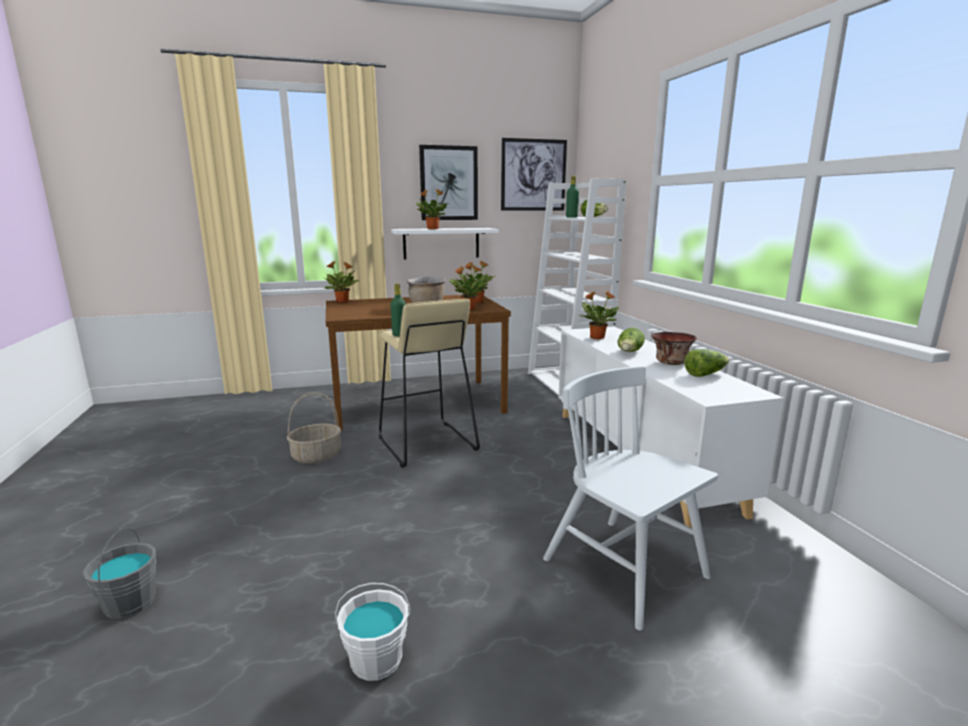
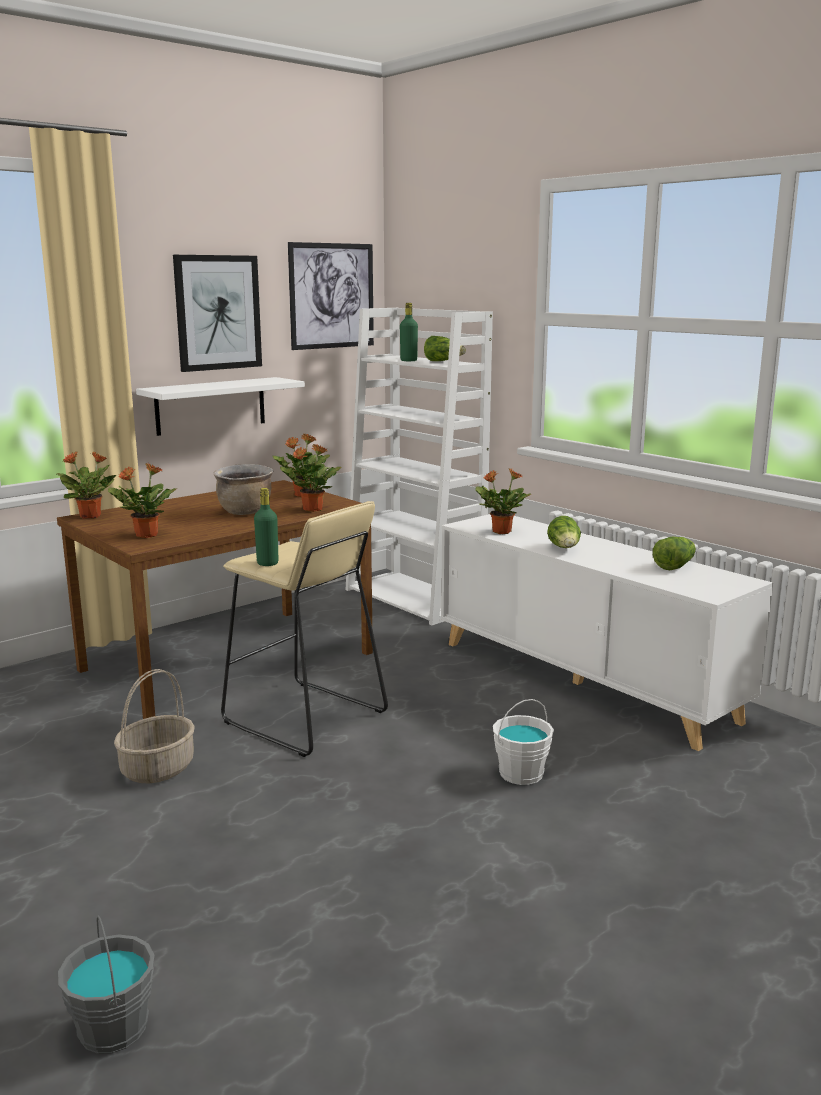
camera: 25 degrees left, 0 degrees up
white bucket [335,583,410,681] -> white bucket moved to [493,699,554,785]
potted plant [416,188,449,229] -> potted plant moved to [108,462,177,538]
white chair [543,366,718,630] -> none
bowl [651,332,697,365] -> none

